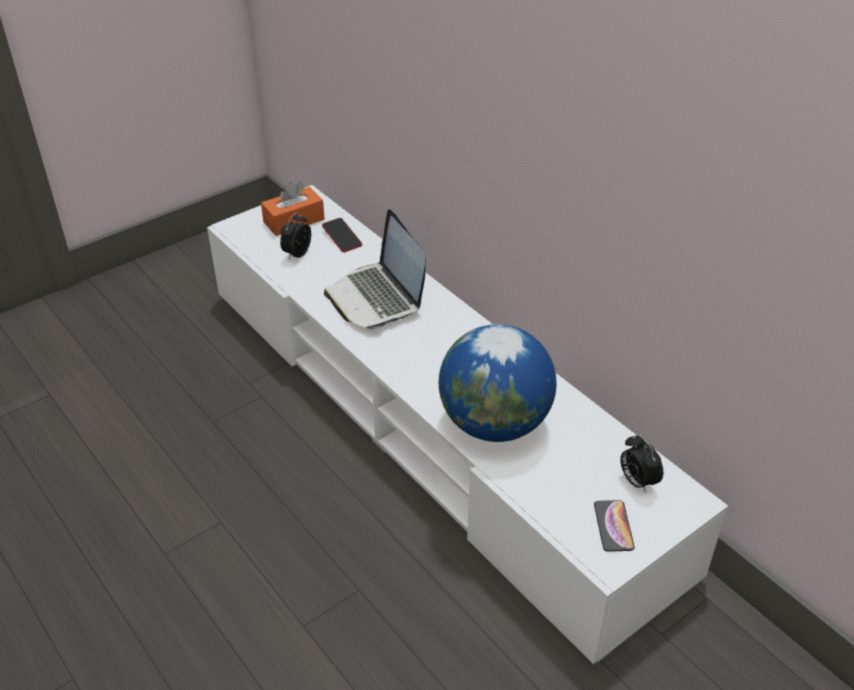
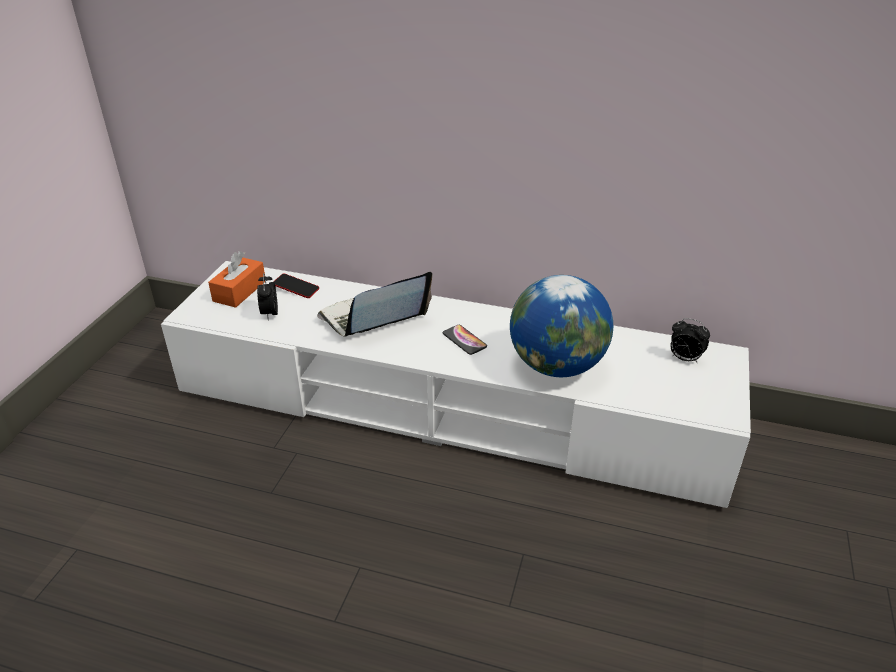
camera: 35 degrees left, 5 degrees down
laptop [324,209,426,330] -> laptop turned 120 degrees clockwise [317,272,432,337]
phone [594,500,635,552] -> phone moved to [443,325,487,355]

